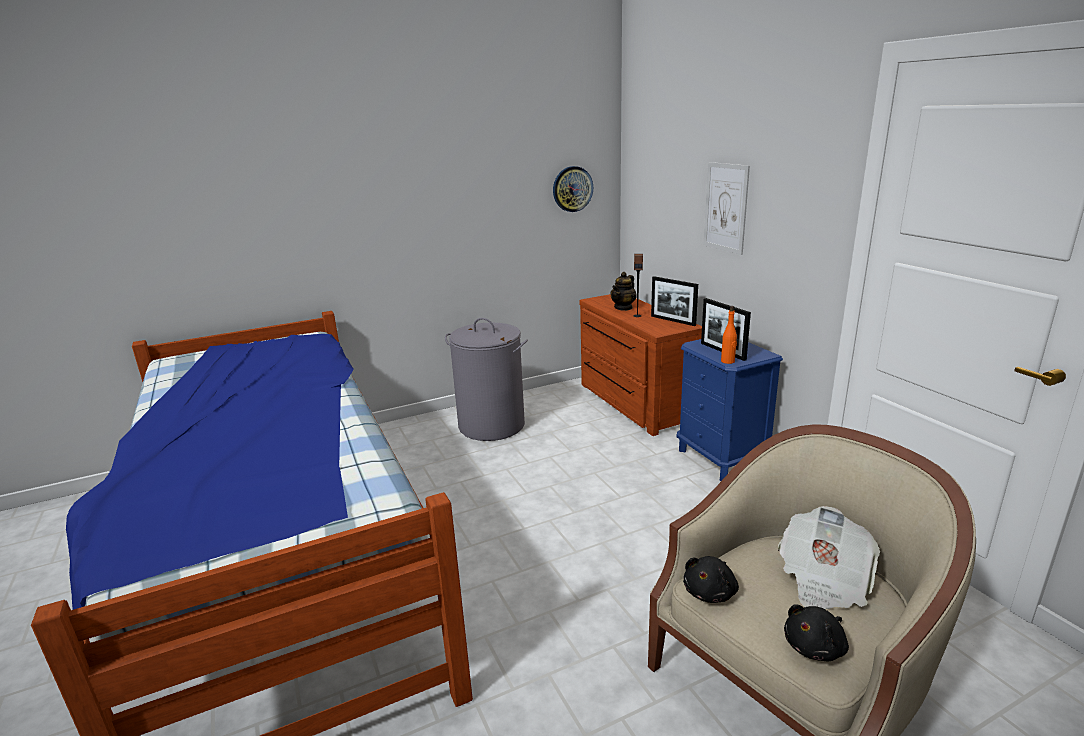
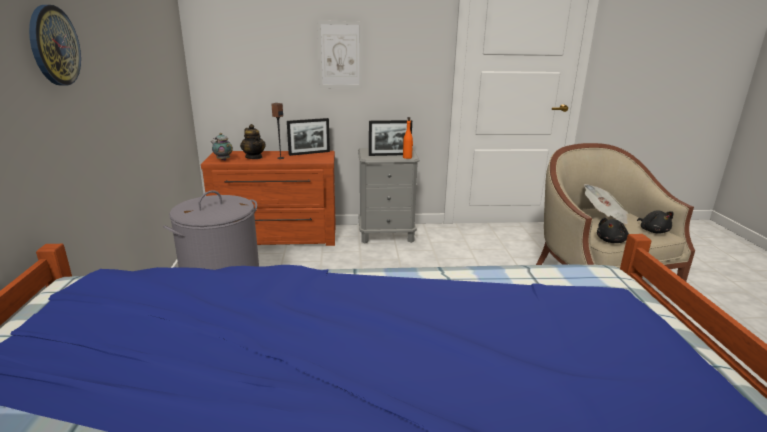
camera: 70 degrees left, 0 degrees up
wall clock [553,166,593,212] -> wall clock moved to [29,5,81,86]
blue nightstand [677,339,783,481] -> grey nightstand [358,148,420,243]
black plush toy [683,556,739,603] -> black plush toy turned 75 degrees clockwise [597,217,629,243]
none -> teapot [210,133,233,161]

